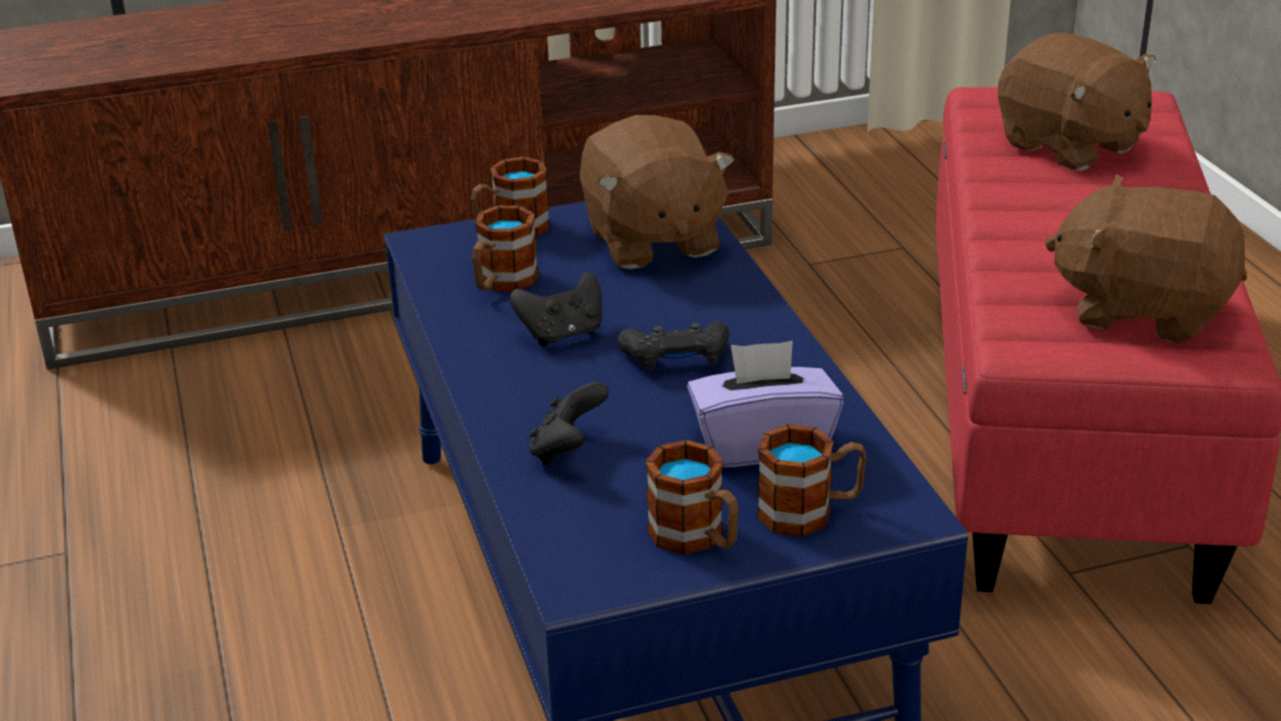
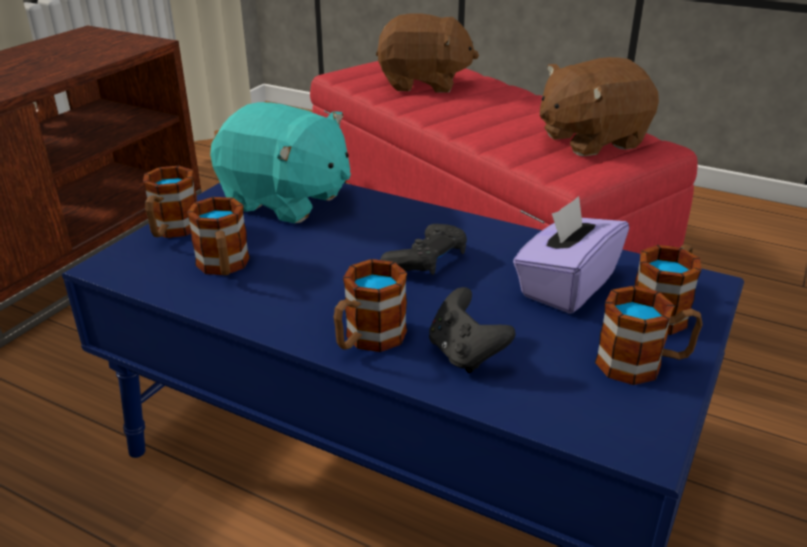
camera: 45 degrees left, 0 degrees up
black game controller [510,272,602,346] -> none
brown plush toy [579,115,735,269] -> turquoise plush toy [210,102,351,223]
none -> mug [334,259,407,352]

